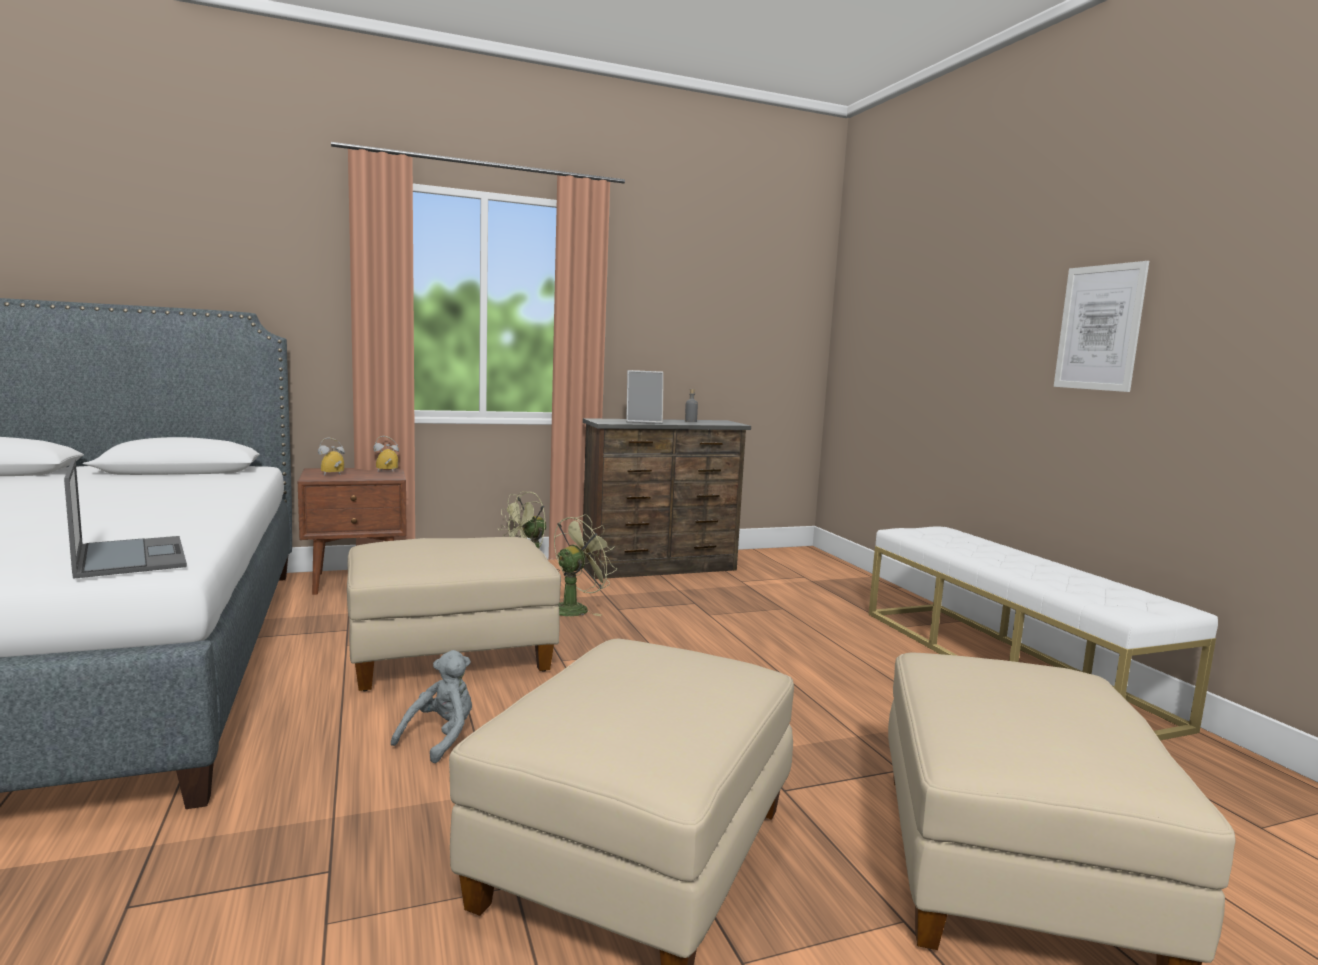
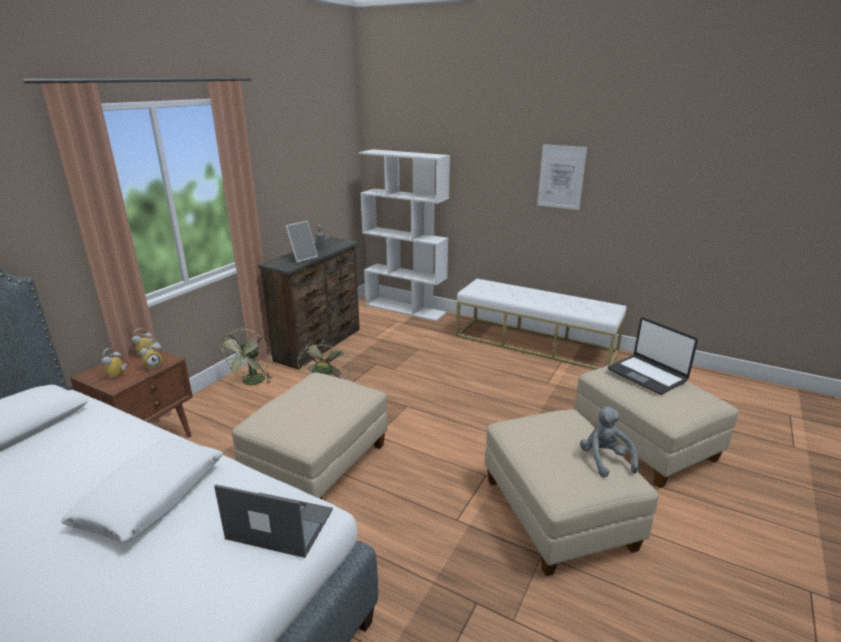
camera: 40 degrees left, 15 degrees up
grey plush toy [391,650,472,764] -> grey plush toy moved to [580,407,638,478]
none -> white pillow [61,438,223,543]
none -> alarm clock [140,339,163,370]
none -> white bookcase [359,149,450,321]
none -> laptop [608,318,698,394]

